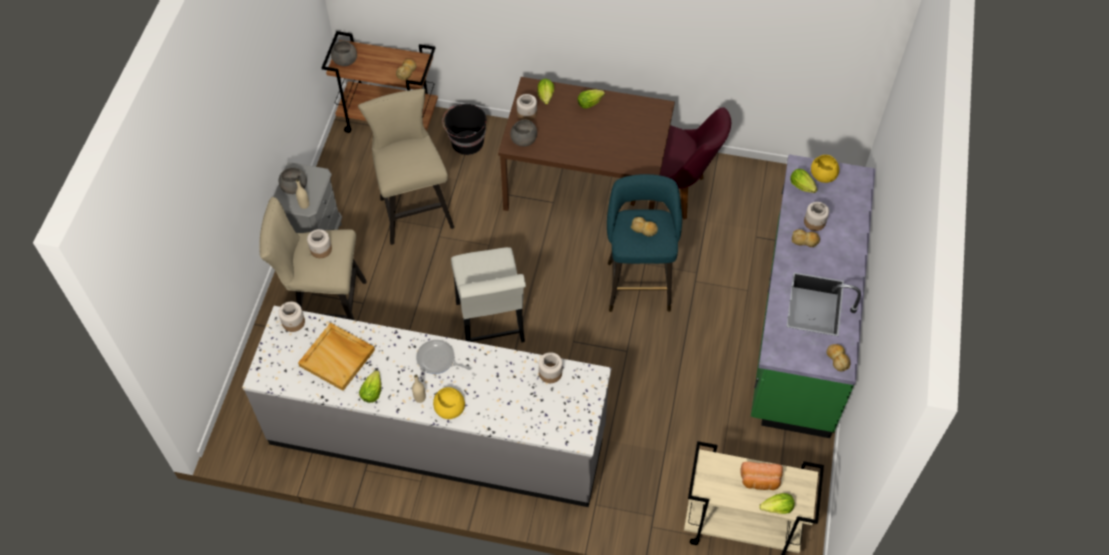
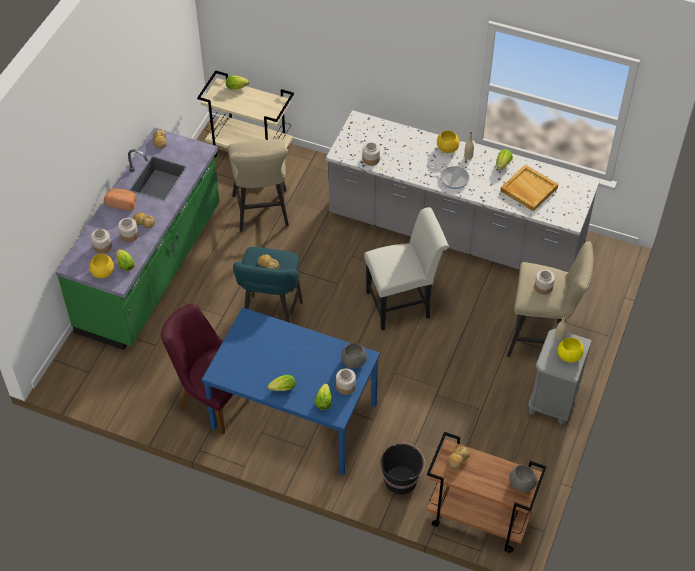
camera: 170 degrees left, 5 degrees down
jar [278,302,305,332] -> jar moved to [91,229,112,254]
grey bowl [279,167,307,194] -> yellow bowl [558,338,584,363]
beige stool [358,89,454,245] -> beige stool moved to [228,139,289,232]
white chair [451,247,526,343] -> white chair turned 75 degrees clockwise [364,207,449,330]
brown dining table [498,77,675,211] -> blue dining table [202,307,380,476]
bread [740,462,783,490] -> bread moved to [104,188,136,211]

